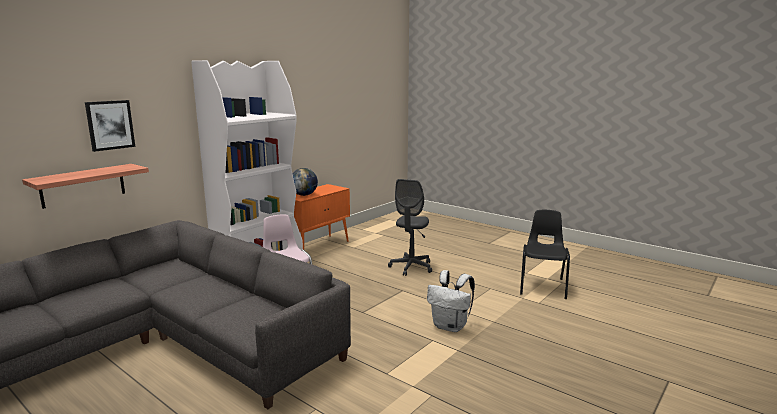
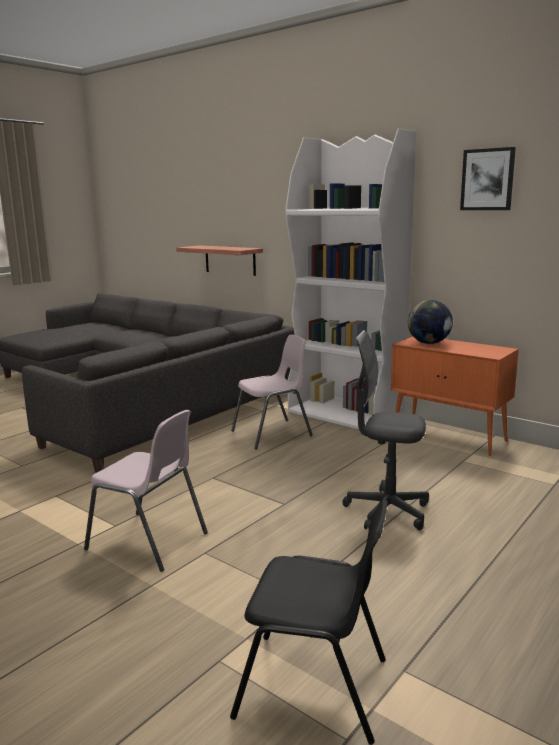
camera: 90 degrees right, 0 degrees up
picture [85,100,135,152] -> picture moved to [460,147,516,210]
white backpack [427,270,475,332] -> pink chair [84,410,208,572]

